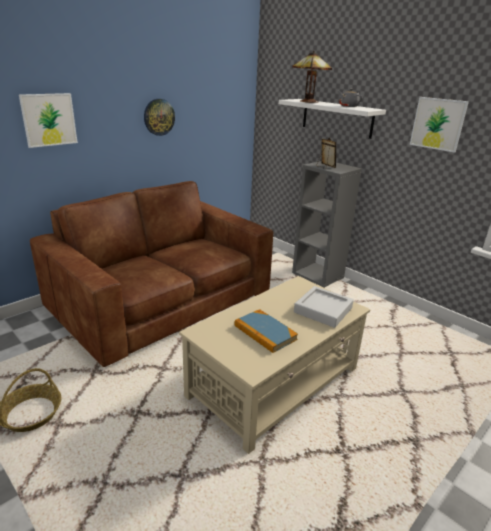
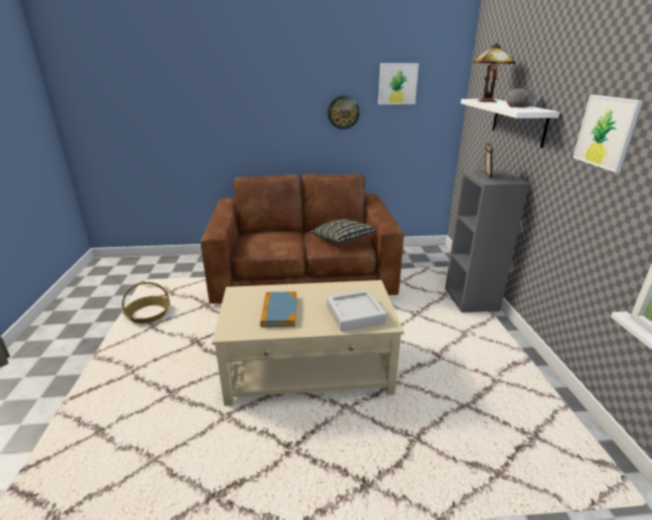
camera: 40 degrees right, 0 degrees up
picture [19,93,78,148] -> picture moved to [378,63,419,104]
none -> pillow [311,219,377,243]

